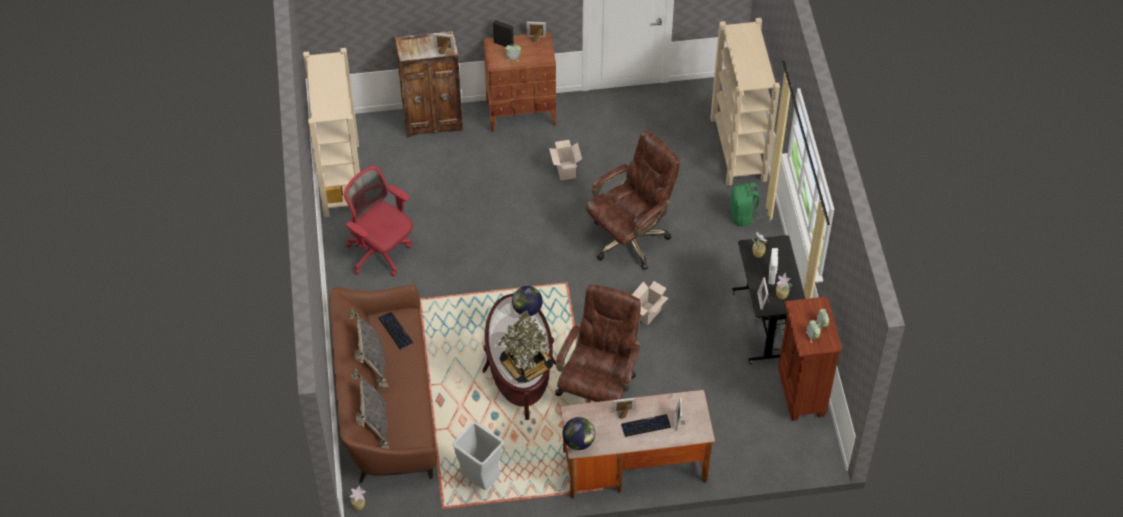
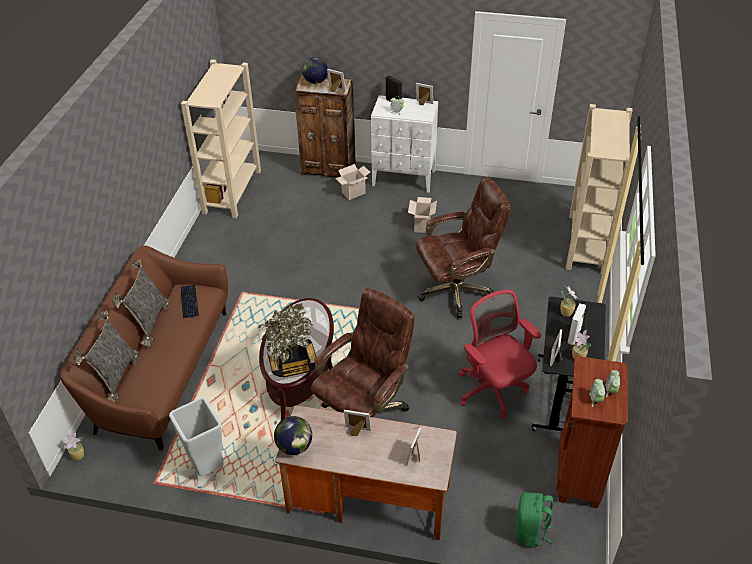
camera: 20 degrees right, 10 degrees down
red office chair [344,166,413,276] -> red office chair moved to [459,290,541,419]
brown dresser [483,32,556,132] -> white dresser [371,95,438,193]
globe [512,286,543,316] -> globe moved to [302,57,328,84]
keyboard [621,414,671,437] -> none
cardboard box [632,281,668,325] -> cardboard box moved to [335,164,370,200]
green backpack [730,183,762,227] -> green backpack moved to [515,492,554,547]

